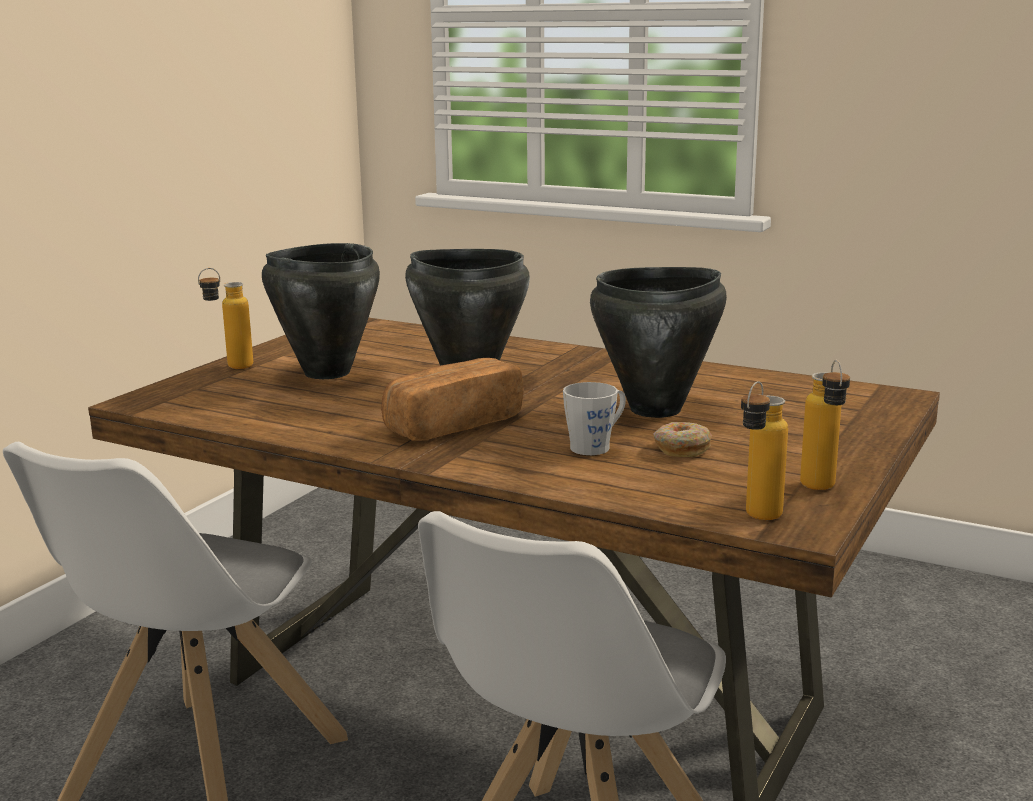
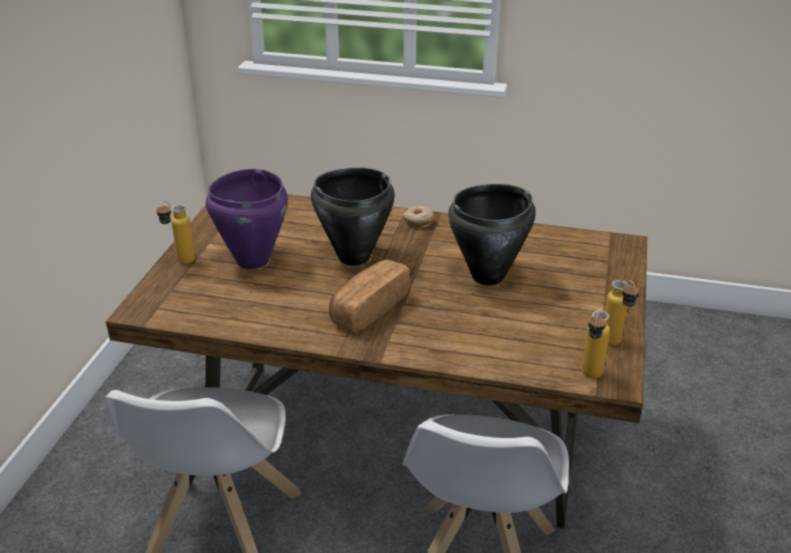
camera: 15 degrees left, 15 degrees up
black cooking pot [262,243,380,379] -> purple cooking pot [206,169,288,269]
grey mug [563,382,626,455] -> none
donut [653,422,712,457] -> donut moved to [404,206,434,228]

